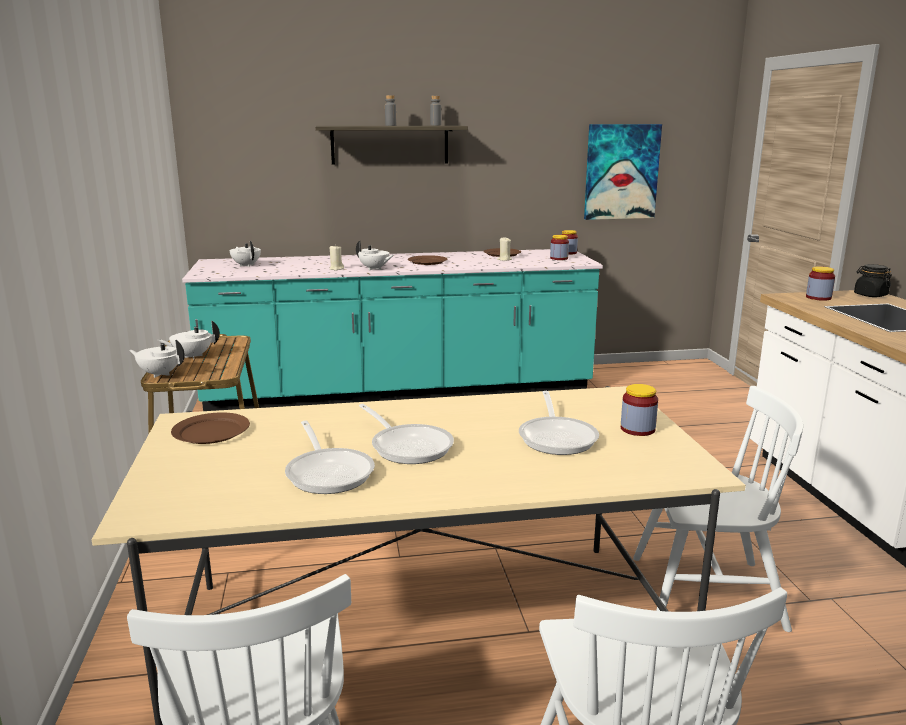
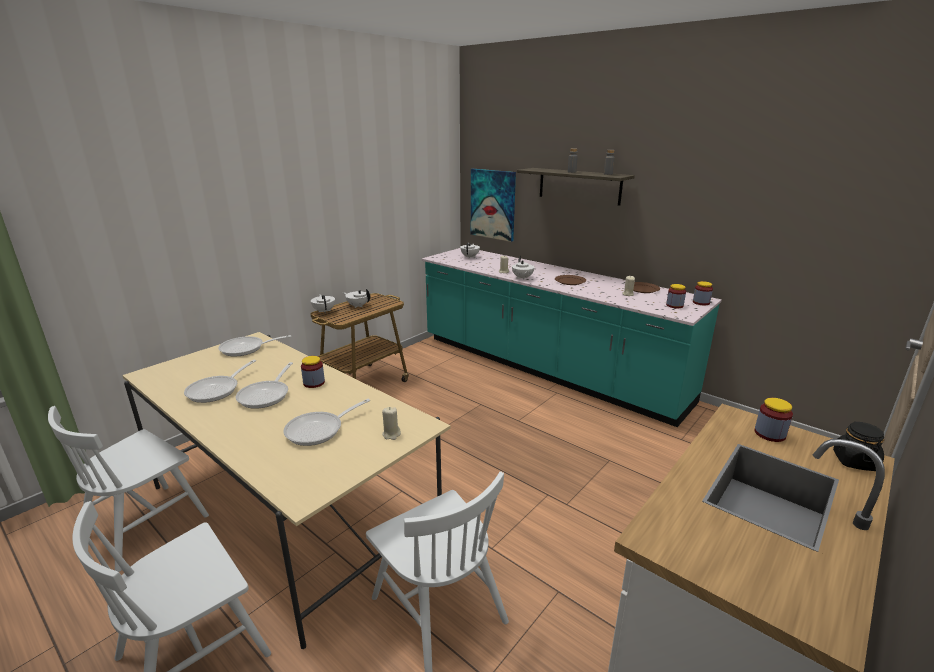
camera: 50 degrees right, 5 degrees up
brown plate [171,412,250,444] -> frying pan [218,335,291,356]
picture [584,124,662,220] -> picture moved to [471,169,516,242]
jar [621,384,658,436] -> jar moved to [301,356,325,388]
none -> beige candle [382,407,401,440]

